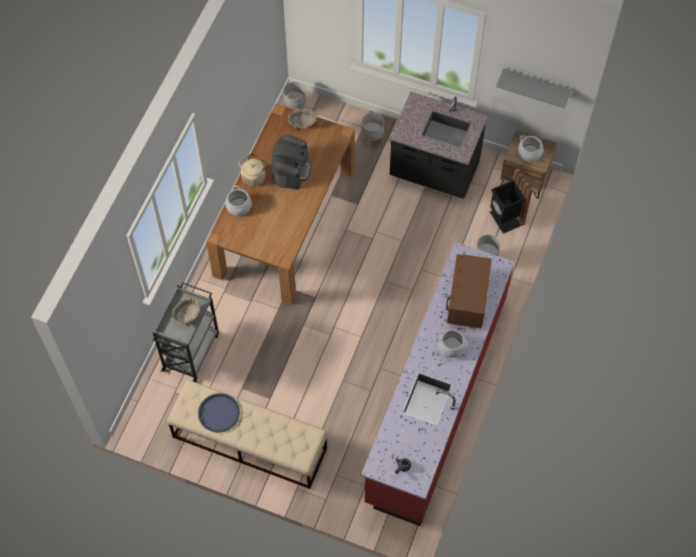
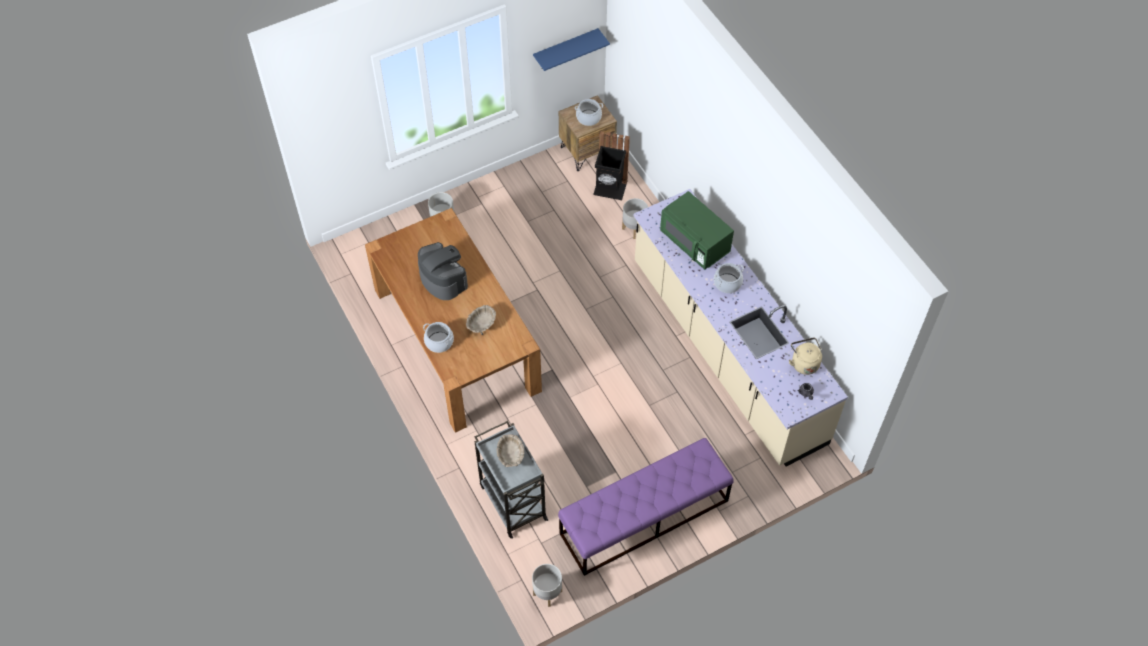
camera: 50 degrees left, 5 degrees down
beige bench [167,380,327,489] -> purple bench [558,438,734,576]
blue tray [198,393,240,432] -> none
beige kettle [238,154,269,186] -> beige kettle moved to [789,338,822,375]
grey planter [283,81,306,110] -> grey planter moved to [532,564,562,607]
beige bowl [288,109,317,130] -> beige bowl moved to [466,305,496,335]
red counter [361,242,514,526] -> beige counter [634,189,848,467]
black counter [389,92,488,199] -> none
brown microwave [446,254,492,329] -> green microwave [660,191,734,270]
grey shelf [496,68,572,108] -> blue shelf [533,28,610,71]

